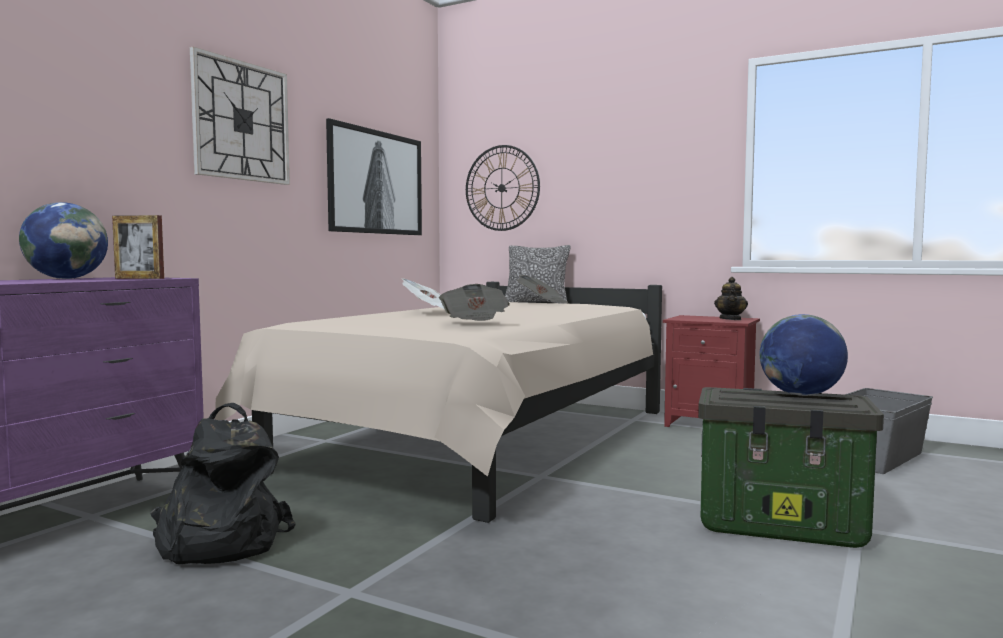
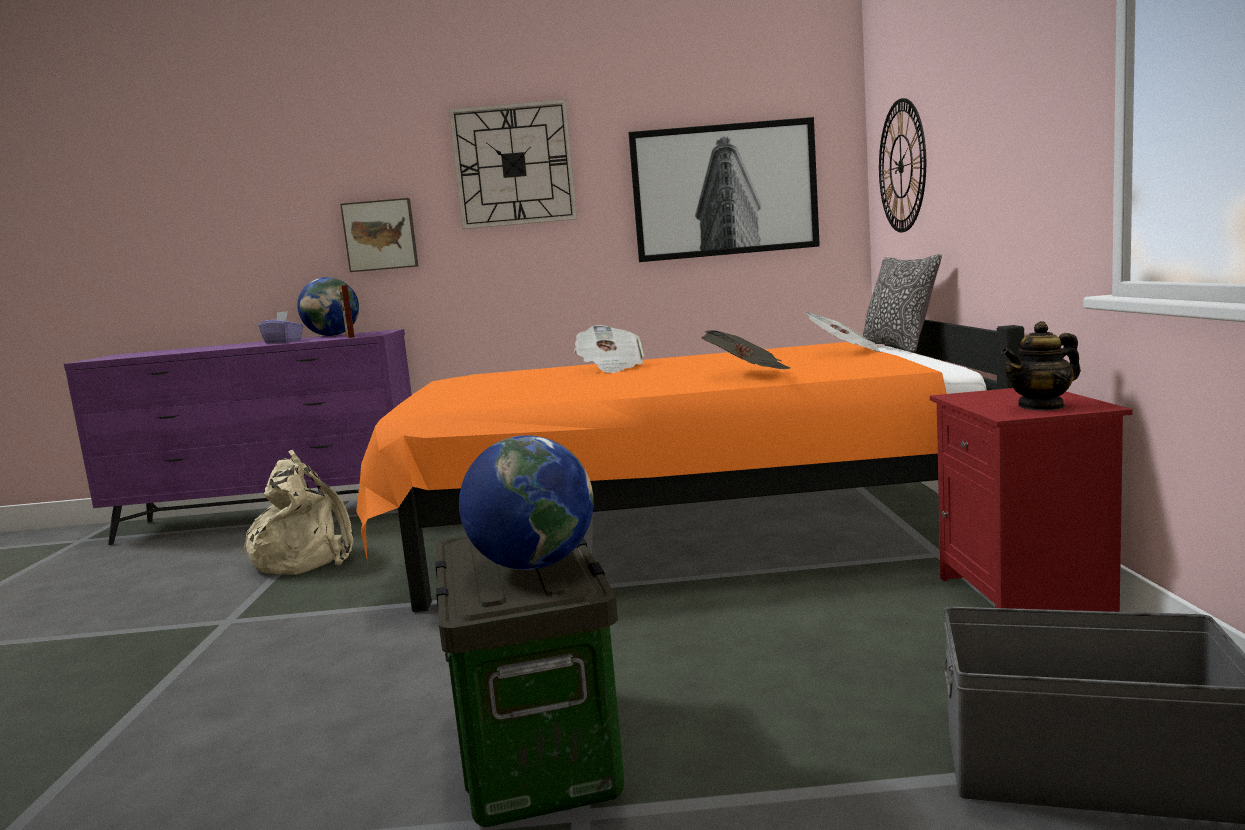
camera: 60 degrees right, 5 degrees up
black backpack [150,403,295,564] -> beige backpack [241,450,354,575]
beige bed [215,282,662,523] -> orange bed [356,320,1024,612]
newspaper [439,284,510,321] -> newspaper moved to [702,330,791,369]
none -> purple tissue box [258,311,304,343]
none -> picture [340,198,418,272]

